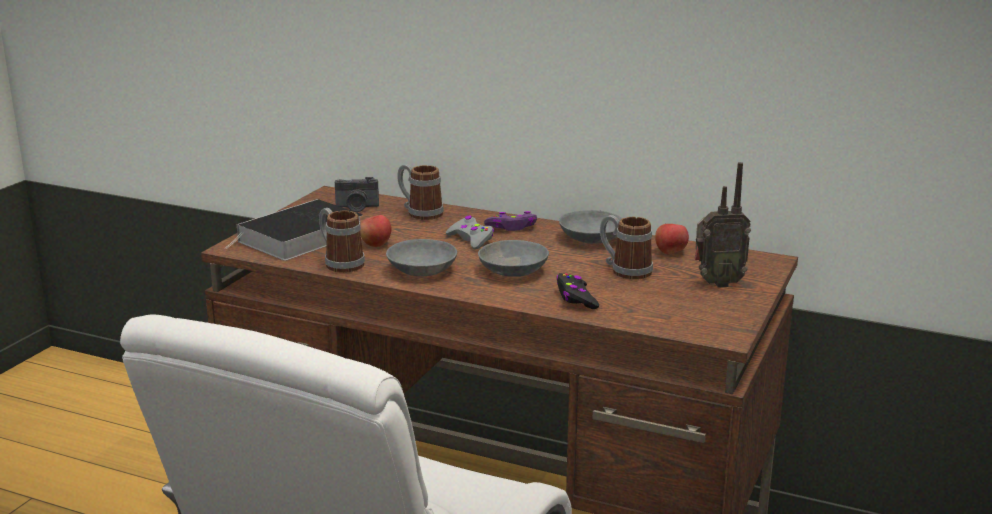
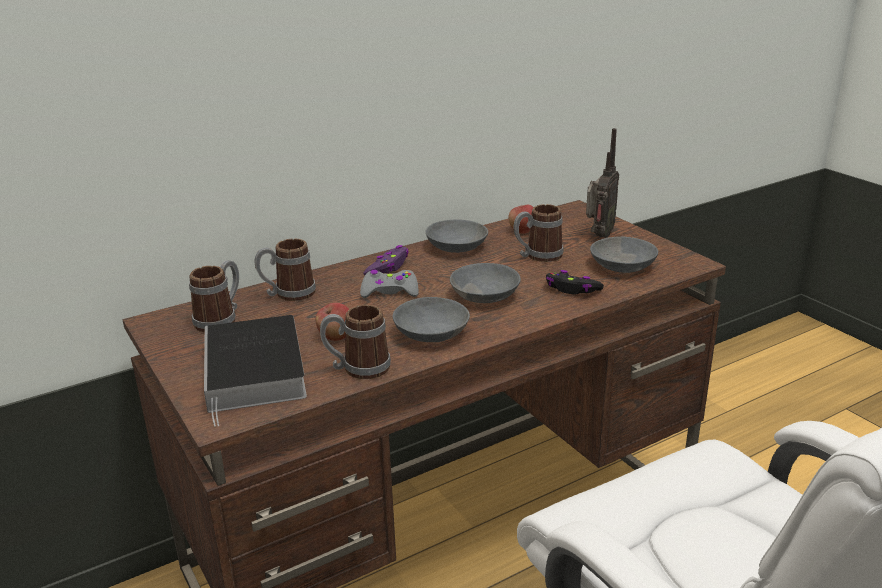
camera: 55 degrees left, 5 degrees up
camera [335,177,379,212] -> mug [189,260,239,332]
none -> grey bowl [590,237,658,273]

